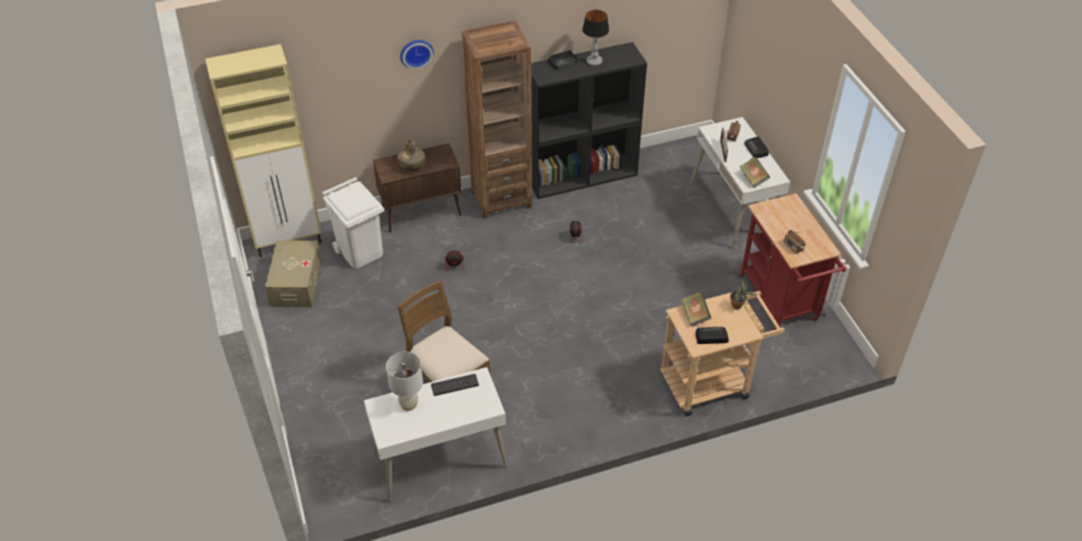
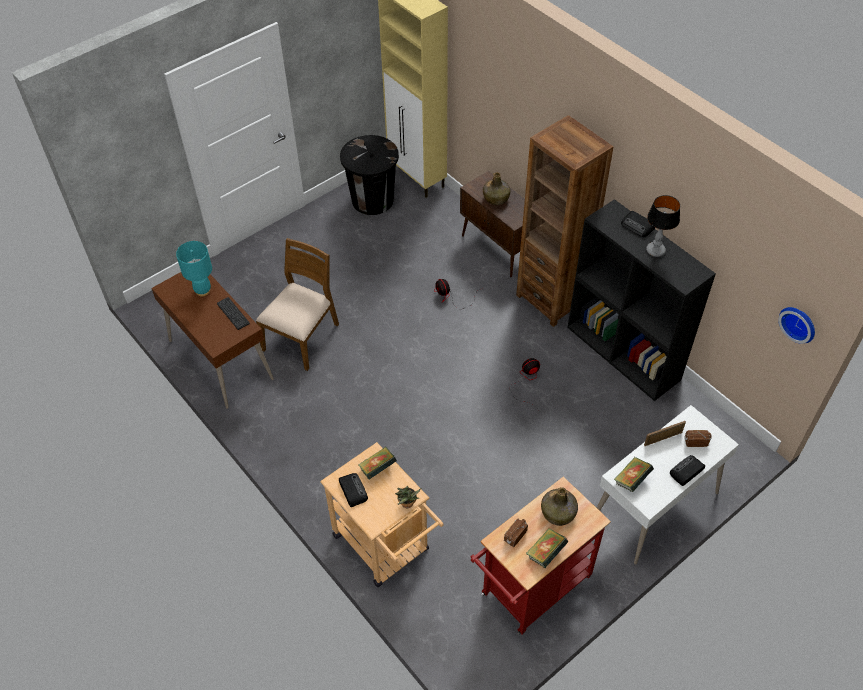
camera: 70 degrees right, 5 degrees up
beige storage box [265,240,322,307] -> black trash can [340,135,399,215]
white trash can [323,177,384,268] -> none
white desk [364,367,507,502] -> brown desk [151,272,274,409]
white table lamp [386,352,423,411] -> turquoise table lamp [176,241,212,296]
wall clock [400,40,434,69] -> wall clock moved to [778,307,815,343]
none -> book [526,528,568,568]
none -> green bottle [541,487,578,526]

